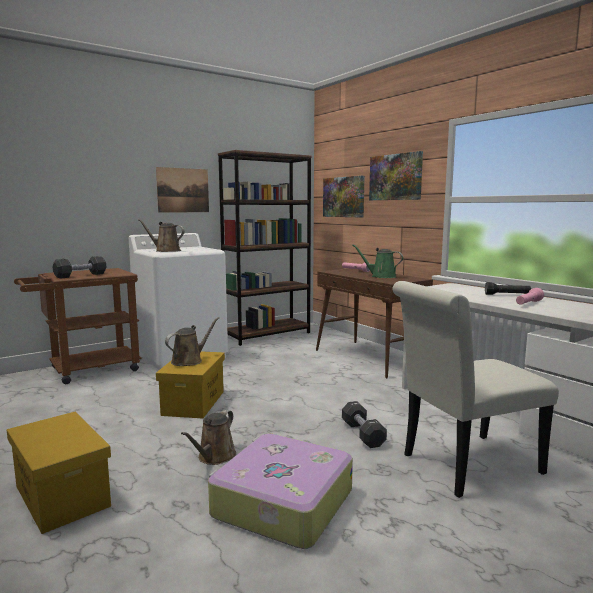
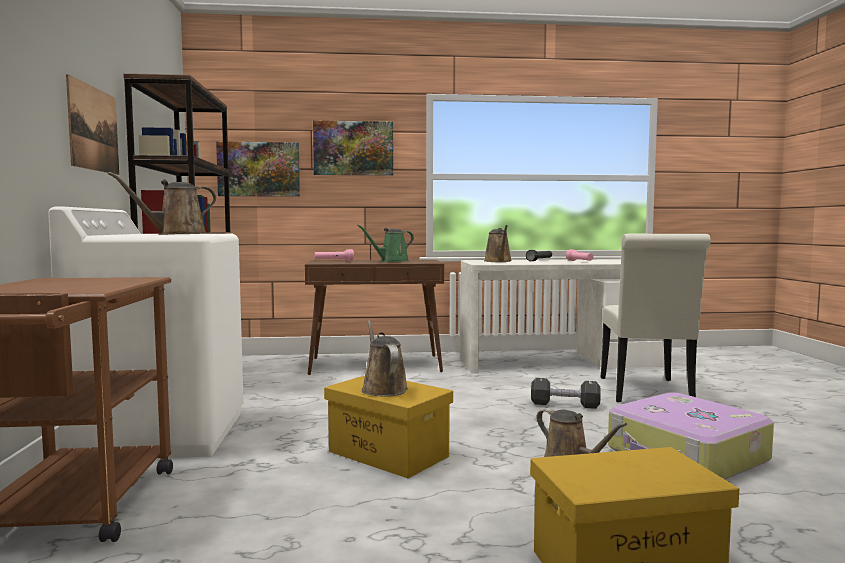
camera: 60 degrees left, 5 degrees down
black dumbbell [52,256,106,278] -> none
none -> brown watering can [484,225,512,262]

